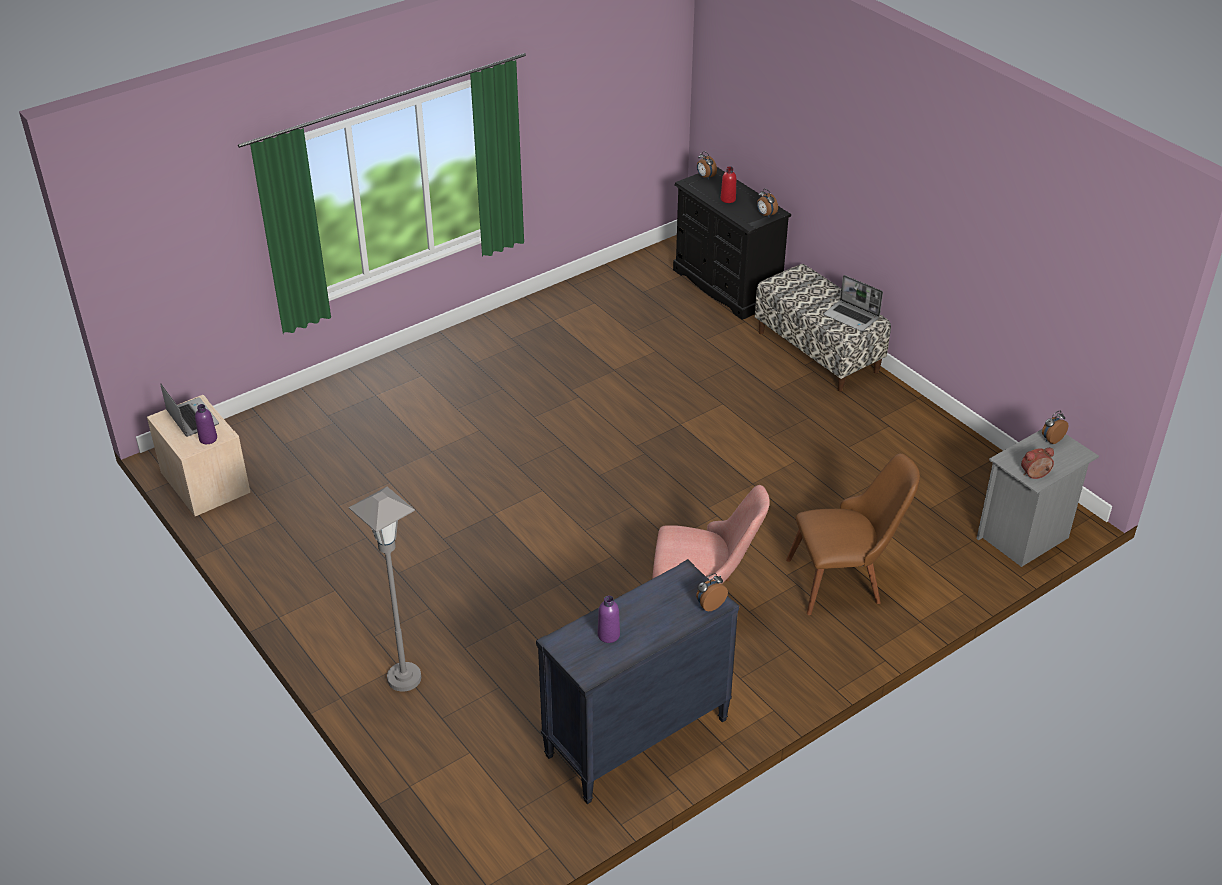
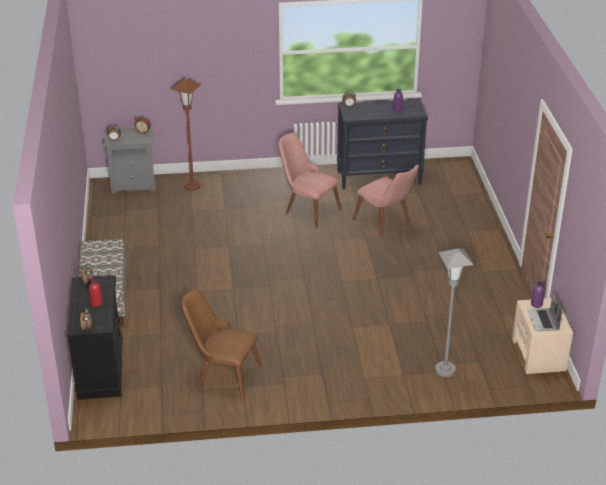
camera: 150 degrees left, 5 degrees down
grey floor lamp [349,487,421,692] -> grey floor lamp moved to [435,248,473,377]
brown chair [786,453,920,615] -> brown chair moved to [181,289,262,398]
laptop [823,275,883,331] -> none
none -> brown floor lamp [171,79,201,191]
none -> pink chair [353,164,419,236]

